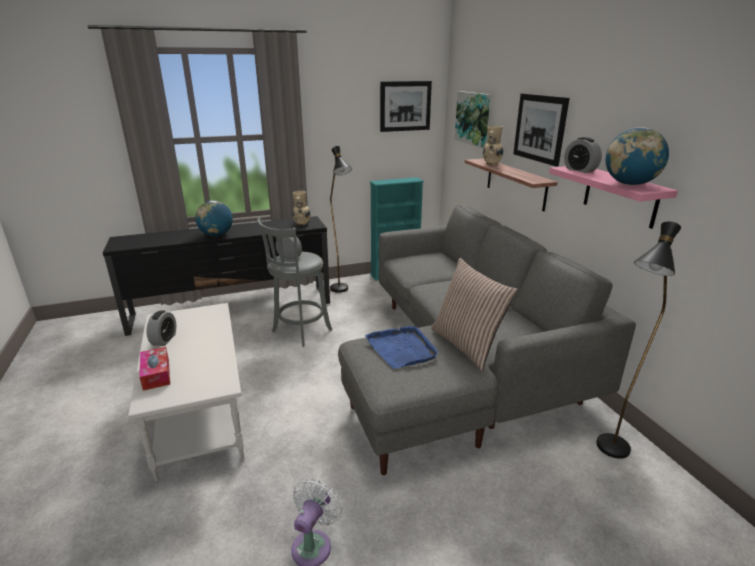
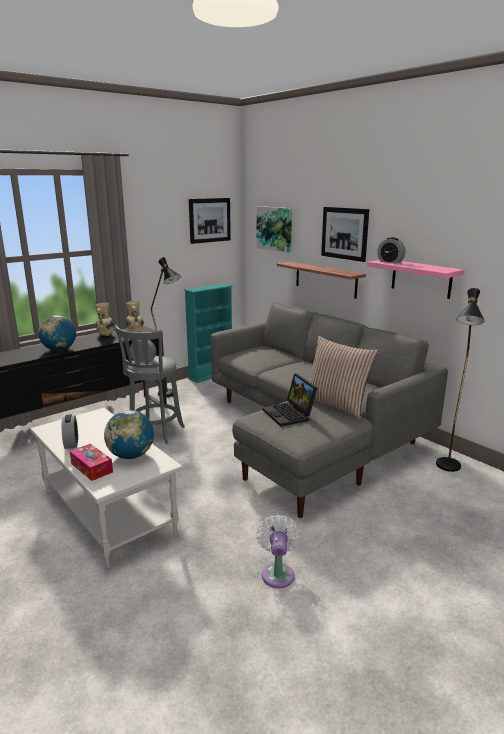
camera: 20 degrees left, 5 degrees down
blue tray [365,325,438,369] -> laptop [262,373,318,427]
beige vase [483,126,503,165] -> beige vase moved to [96,303,114,336]
globe [605,127,669,185] -> globe moved to [104,410,154,459]

